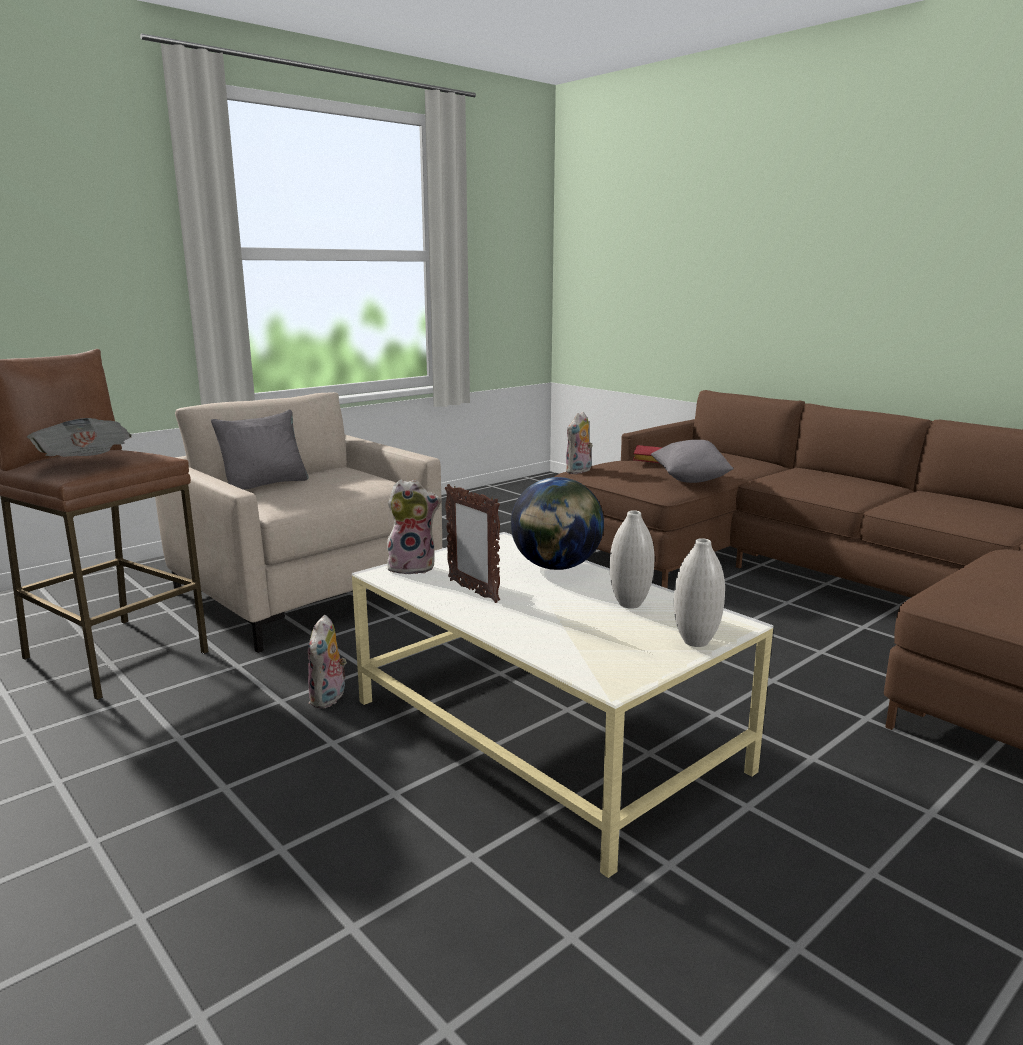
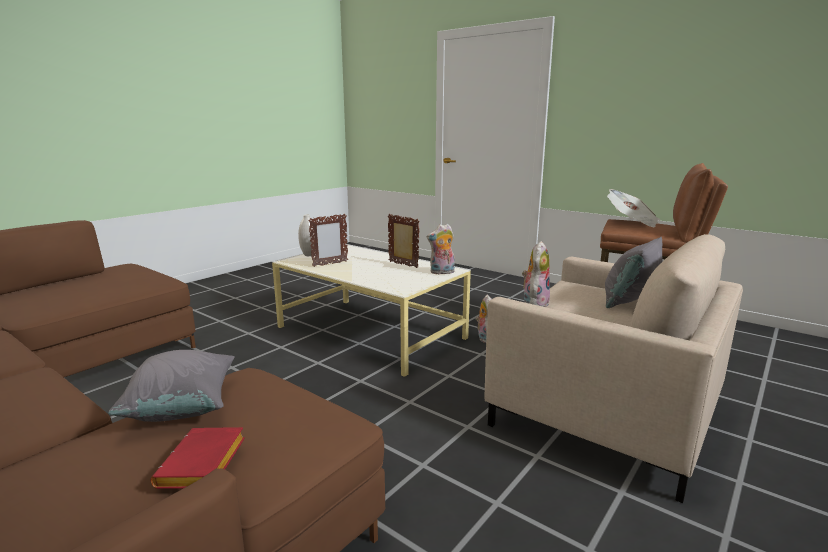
camera: 170 degrees right, 0 degrees up
globe [511,477,604,570] -> none
plush toy [565,412,593,474] -> plush toy moved to [522,241,550,307]
white vase [610,510,654,609] -> picture frame [308,214,348,267]

